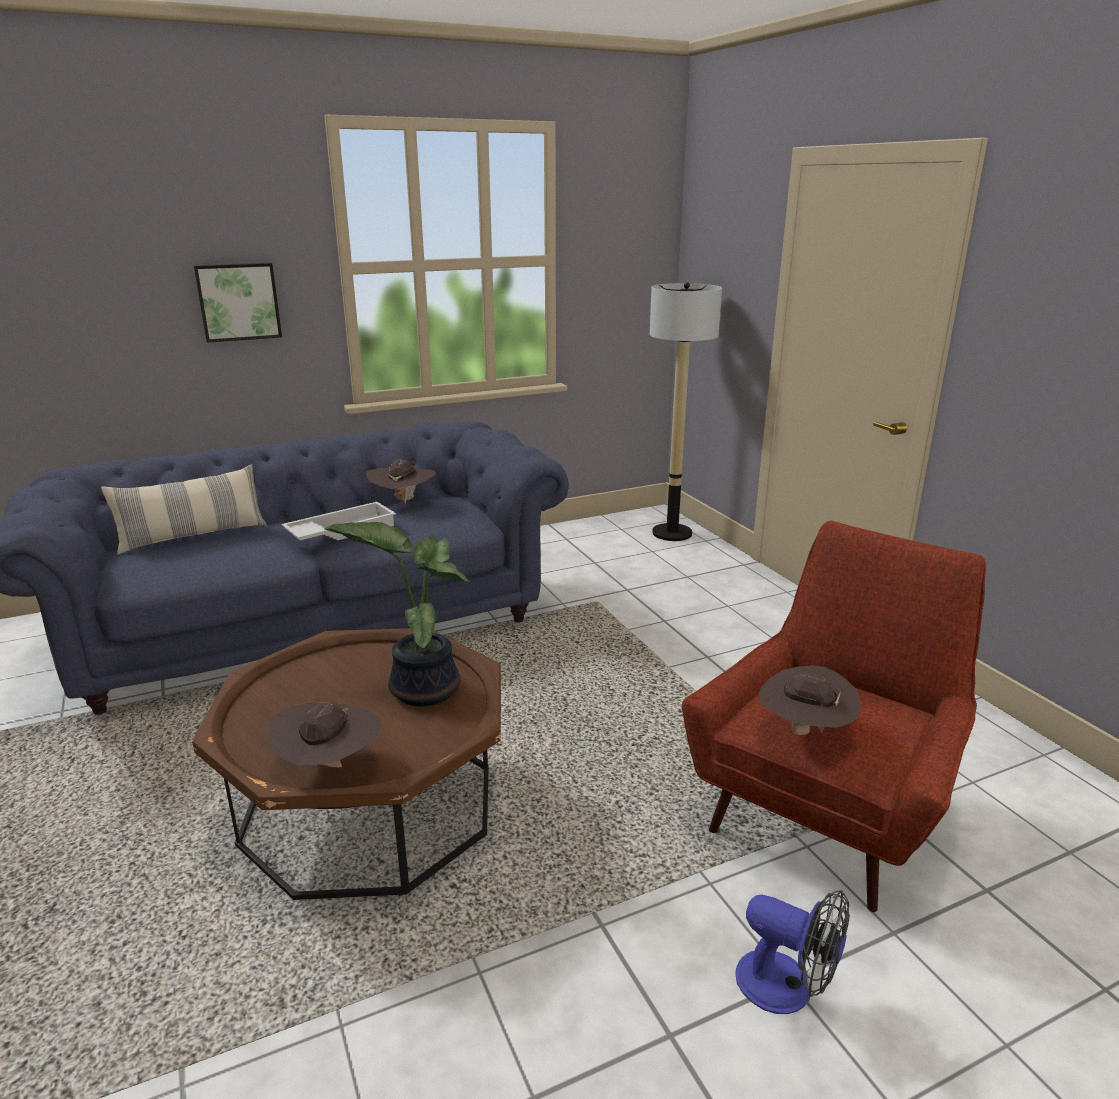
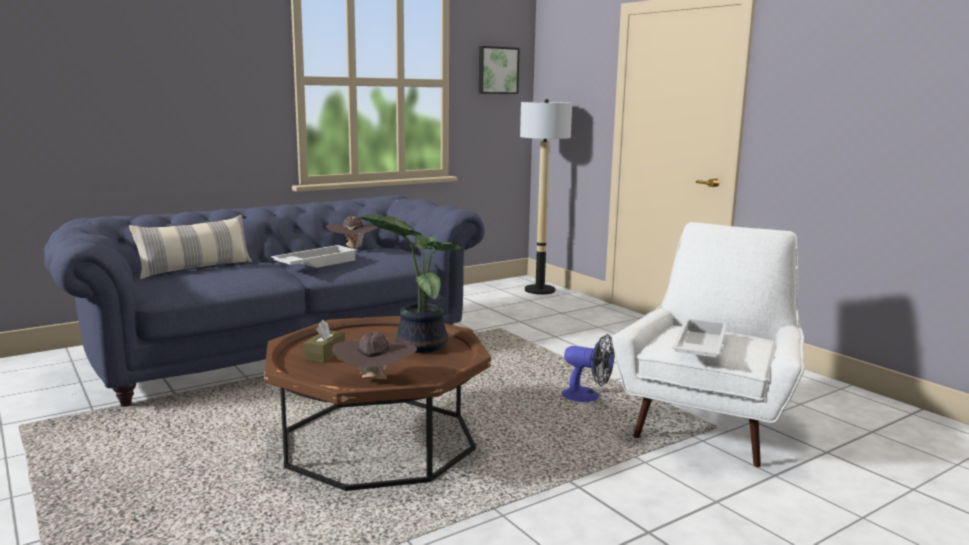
camera: 10 degrees left, 10 degrees down
picture [194,263,282,343] -> picture moved to [479,46,520,94]
red armchair [682,520,986,912] -> white armchair [612,222,805,467]
fan [735,890,850,1014] -> fan moved to [562,334,615,402]
brown hat [759,666,861,735] -> white tray [672,318,727,357]
none -> brown tissue box [304,320,345,363]

